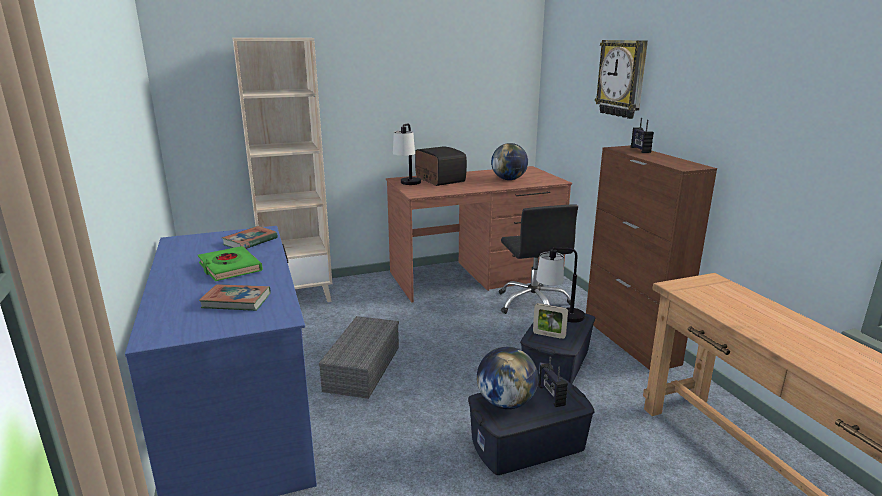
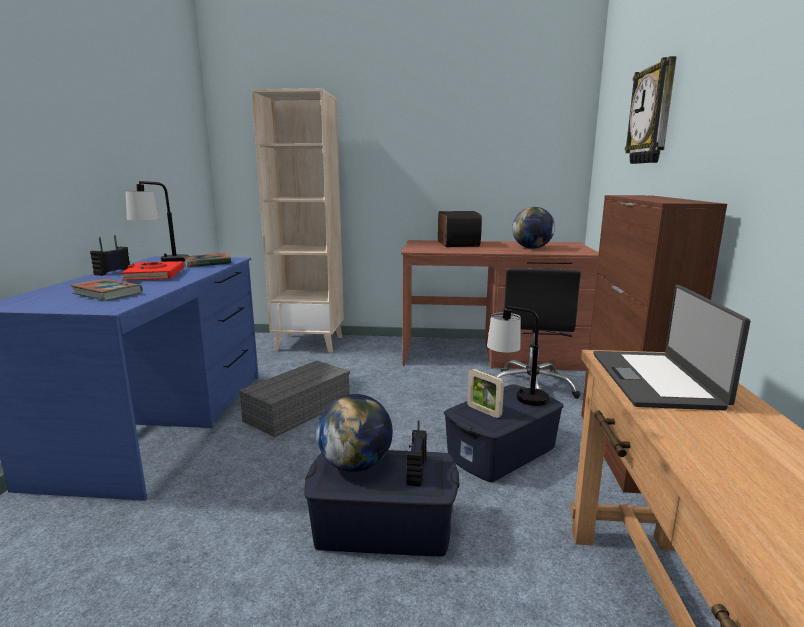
camera: 25 degrees right, 5 degrees down
green book [198,246,263,281] -> red book [121,261,184,281]
table lamp [393,123,421,185] -> table lamp moved to [126,181,189,262]
radio [631,118,654,153] -> radio moved to [90,235,130,276]
none -> laptop [593,285,751,410]

